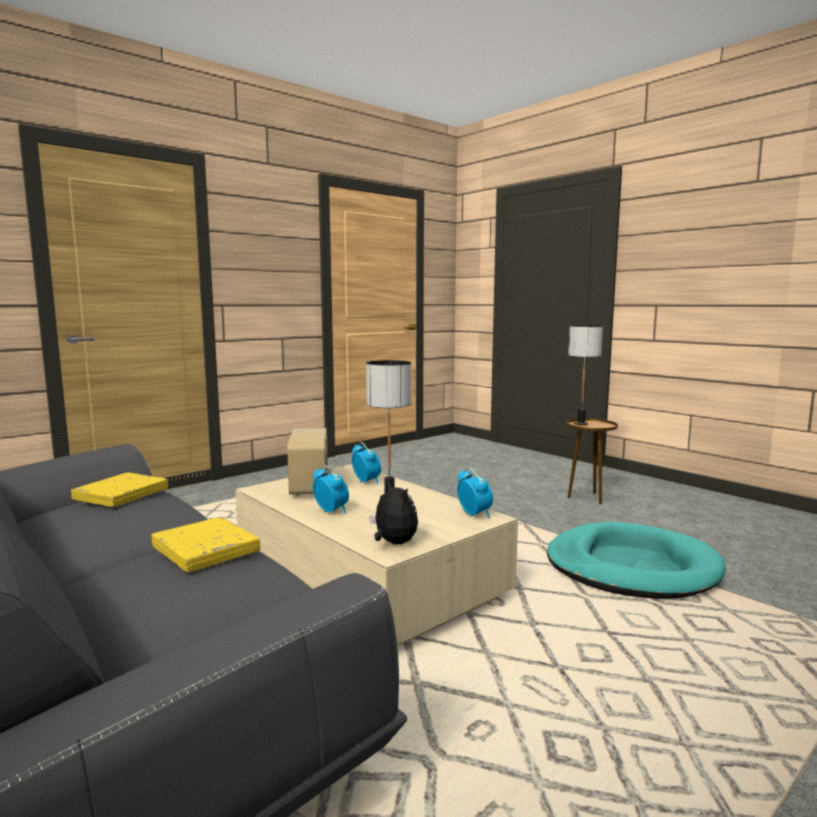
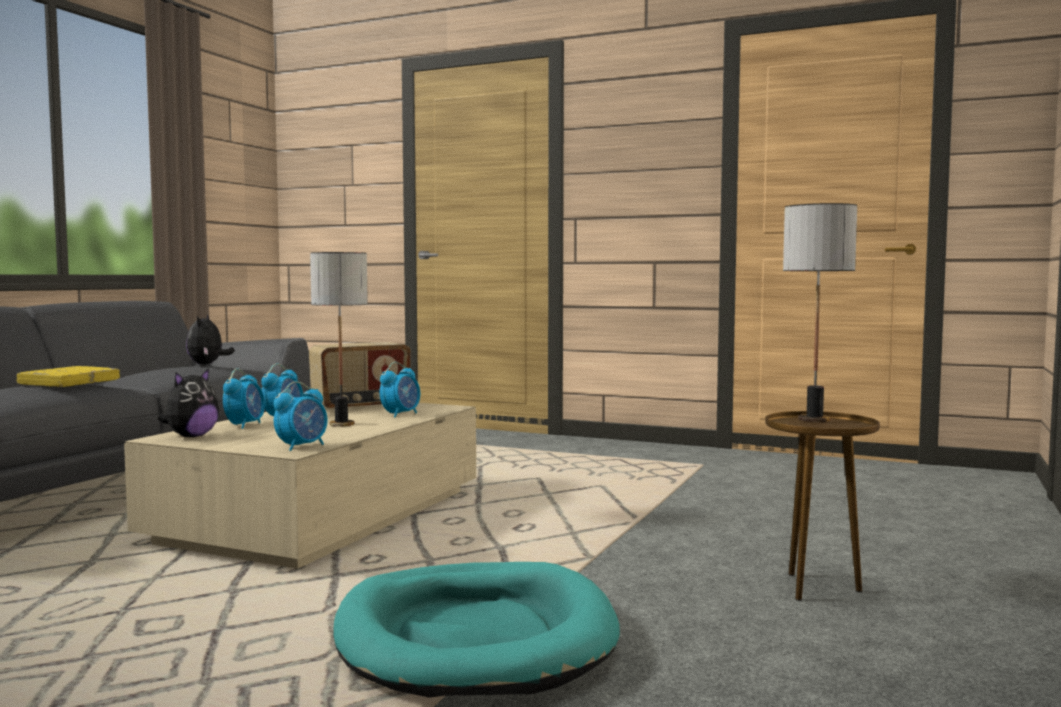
camera: 65 degrees right, 5 degrees down
yellow book [71,472,168,507] -> plush toy [186,314,235,365]
none -> alarm clock [223,368,265,429]

